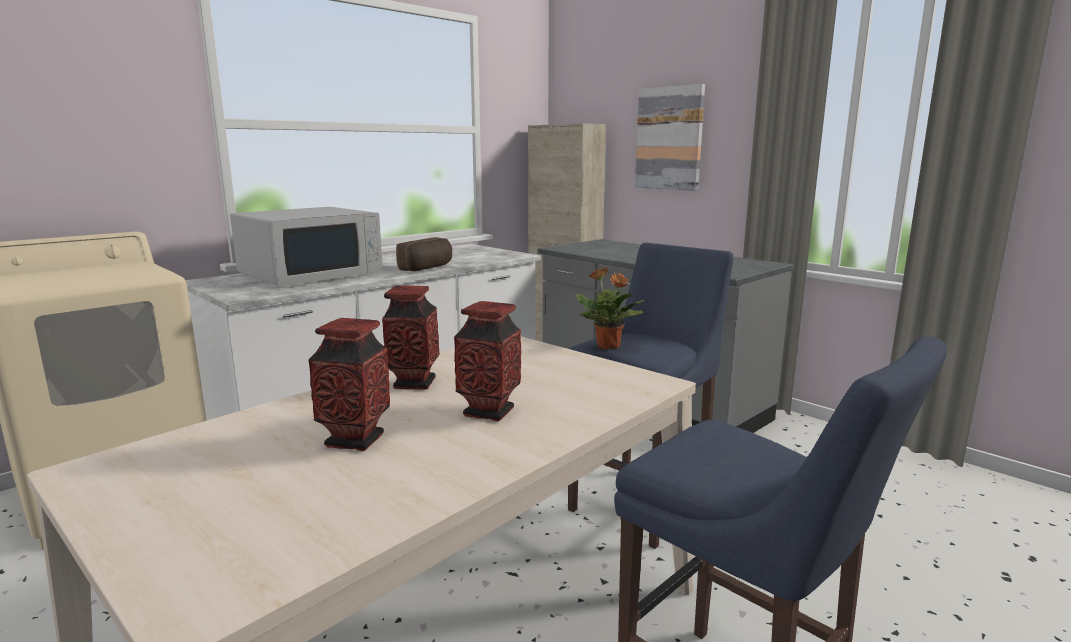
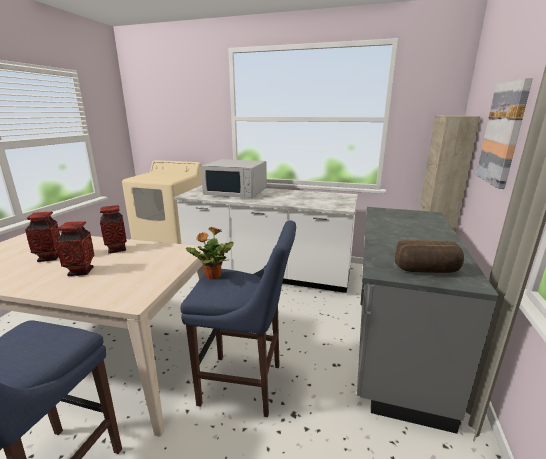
camera: 60 degrees right, 5 degrees up
bread [396,237,452,271] -> bread moved to [395,240,464,273]

